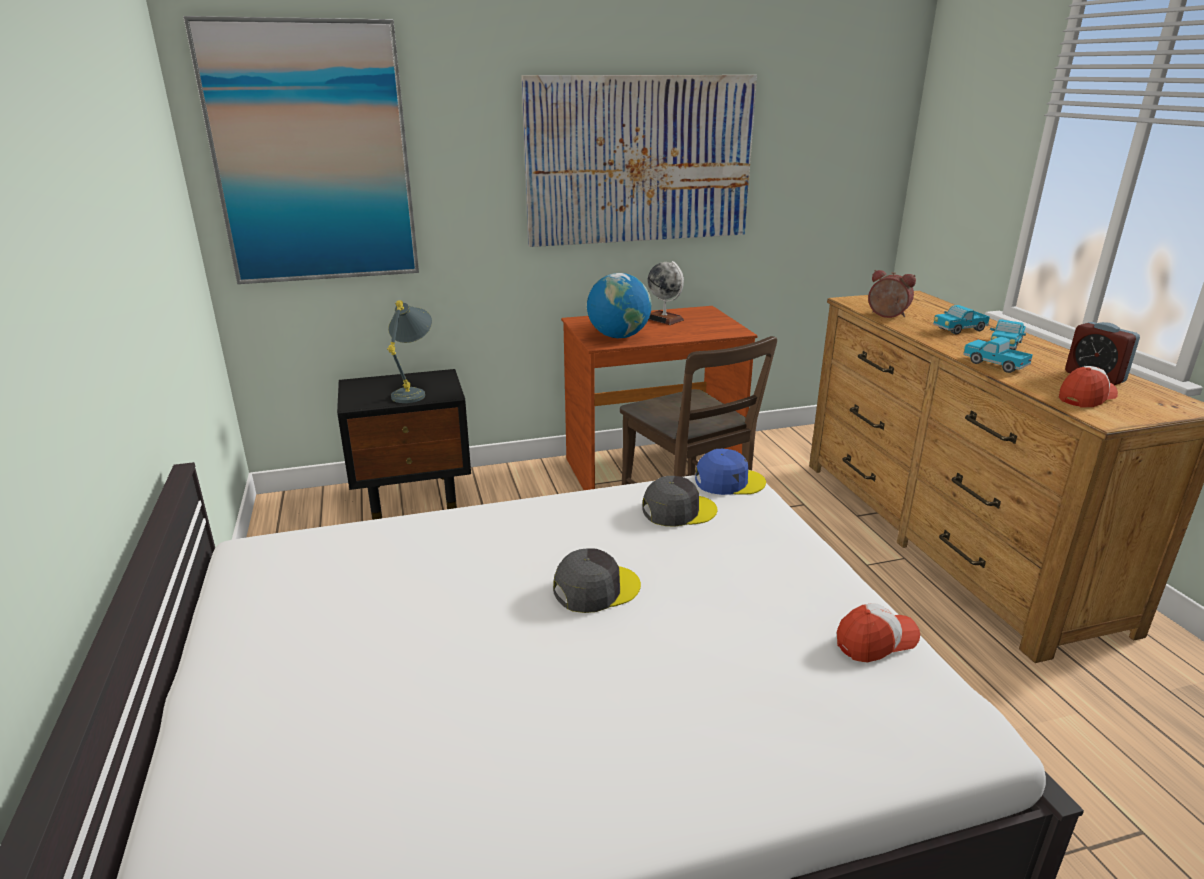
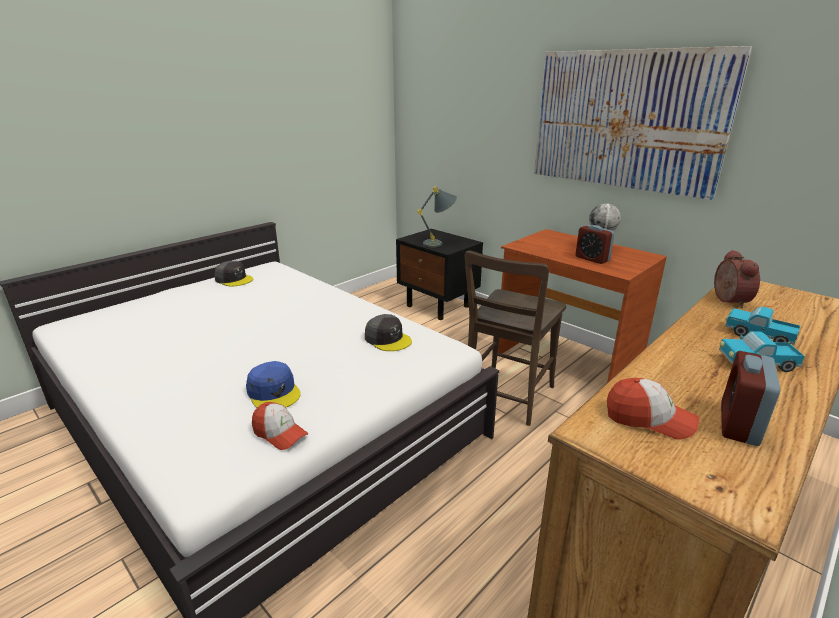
camera: 60 degrees right, 0 degrees up
picture [183,16,419,284] -> none
grey cap [553,548,641,613] -> grey cap moved to [215,261,253,286]
globe [587,273,652,338] -> none
blue cap [695,449,766,495] -> blue cap moved to [246,361,301,408]
toy truck [963,337,1033,373] -> none
none -> alarm clock [575,225,615,264]

